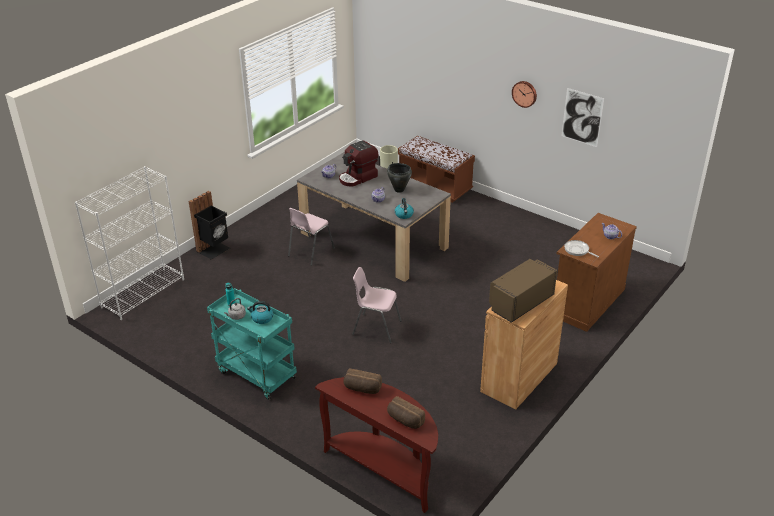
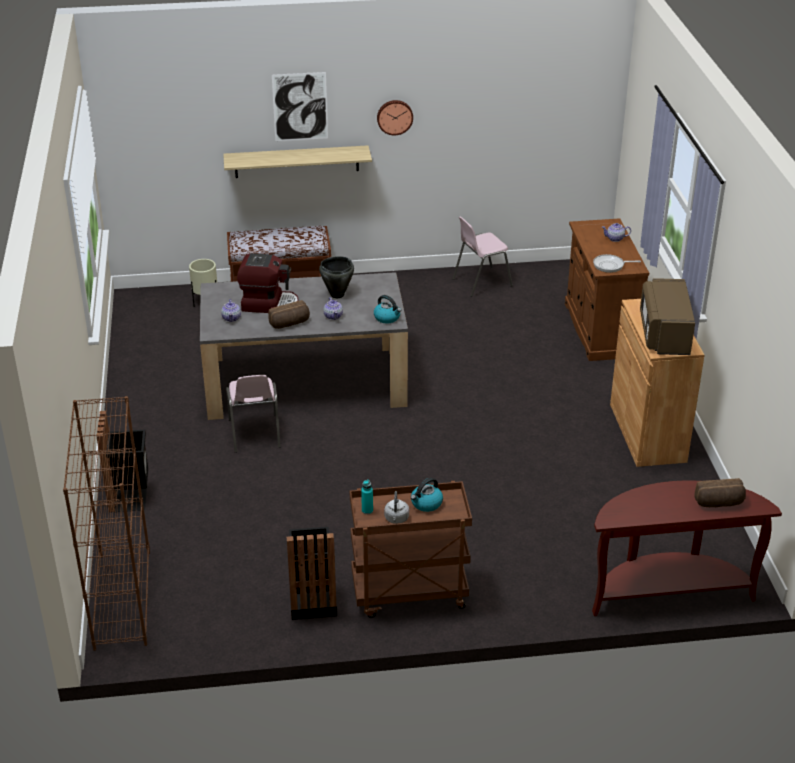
camera: 45 degrees left, 0 degrees up
white bookcase [75,166,184,320] -> brown bookcase [63,396,150,651]
turquoise cart [207,288,297,400] -> brown cart [350,481,472,618]
coffee machine [339,140,378,186] -> coffee machine turned 90 degrees counterclockwise [237,253,299,313]
bread [343,369,382,394] -> bread moved to [268,300,310,329]
pink chair [352,267,402,343] -> pink chair moved to [453,216,513,297]
picture [561,88,604,147] -> picture moved to [272,72,328,141]
none -> shelf [223,145,372,178]
none -> black trash can [287,527,337,620]

